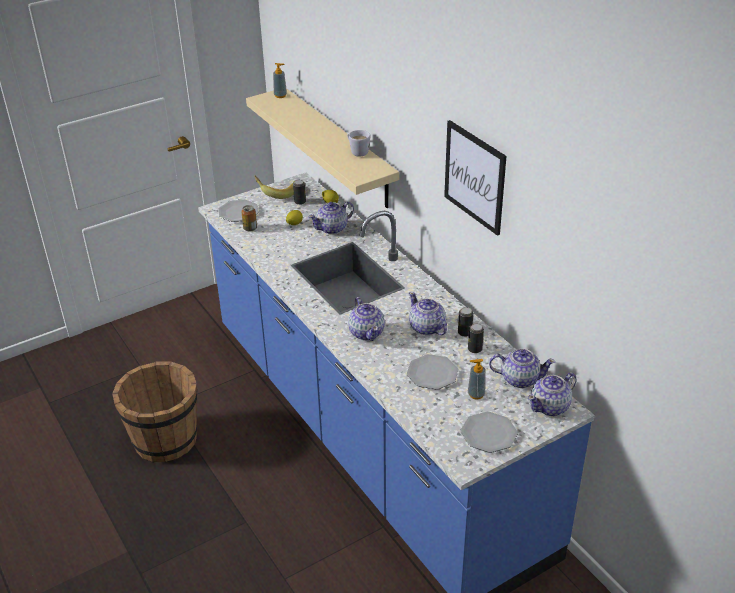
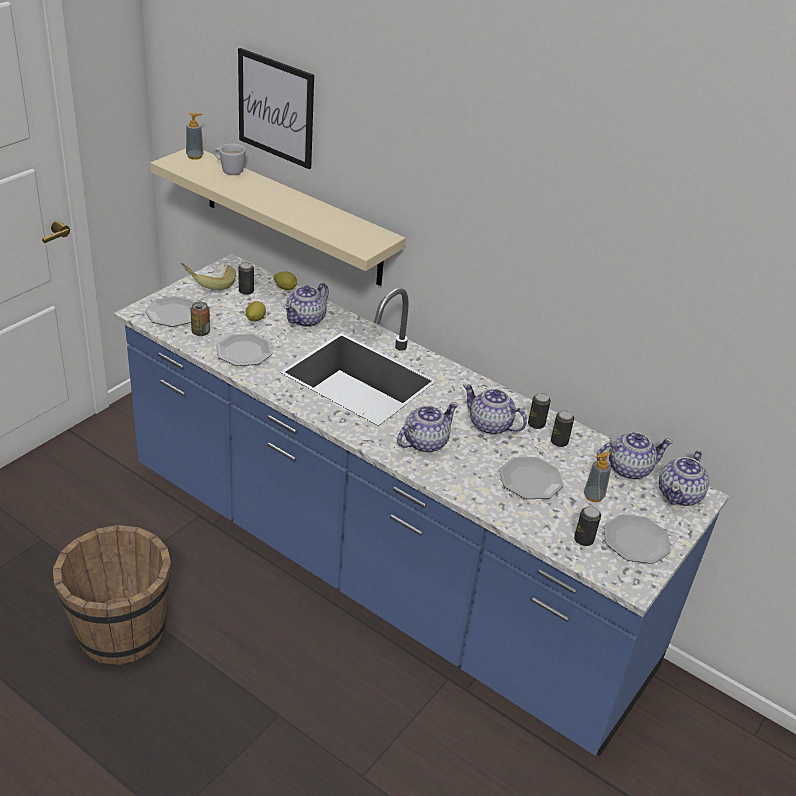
camera: 25 degrees left, 0 degrees up
white mug [347,130,370,157] -> white mug moved to [214,143,246,175]
teapot [348,297,385,341] -> teapot turned 90 degrees counterclockwise [397,402,458,453]
picture [444,120,506,236] -> picture moved to [238,48,314,169]
none -> plate [216,333,273,366]
none -> can [574,506,601,546]

